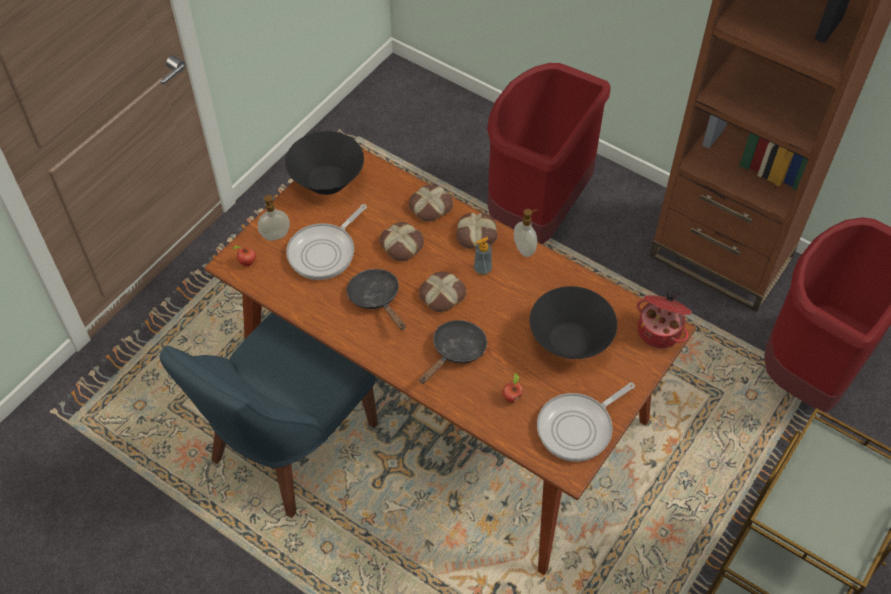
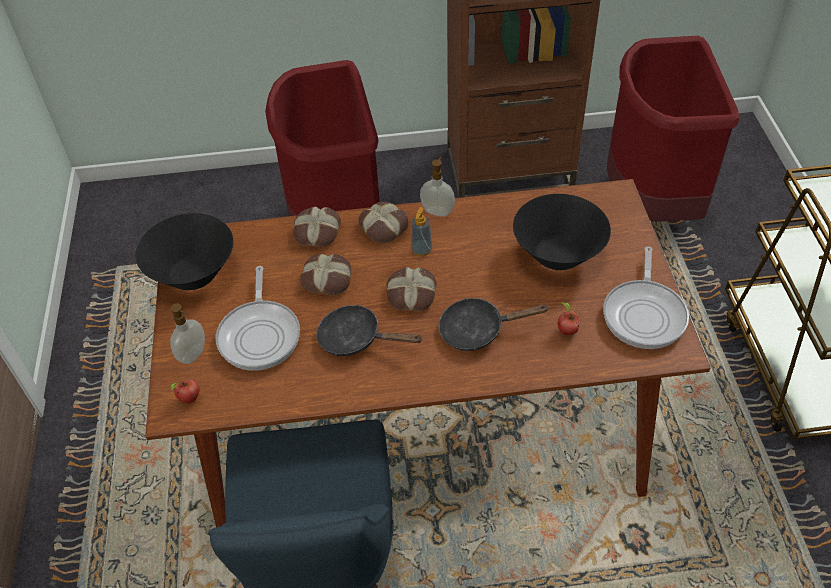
camera: 40 degrees left, 5 degrees down
black frying pan [419,320,487,384] -> black frying pan turned 90 degrees counterclockwise [438,298,549,351]
cooking pot [637,292,692,348] -> none

